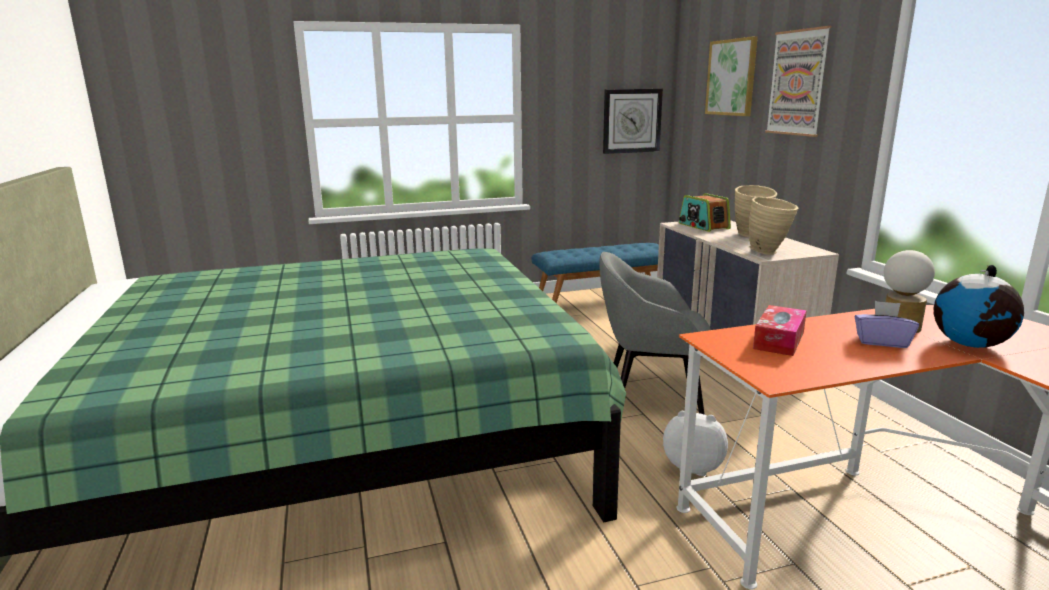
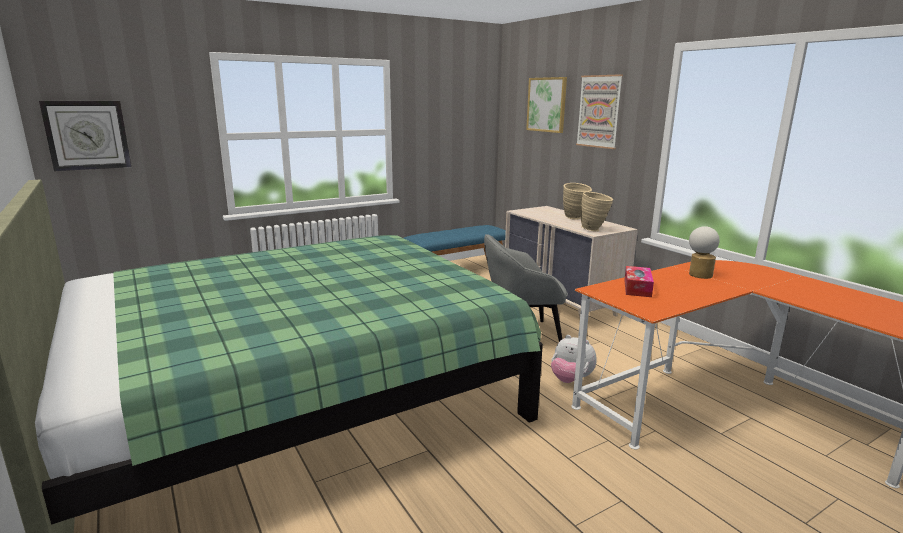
camera: 15 degrees left, 0 degrees up
wall clock [603,89,663,154] -> wall clock moved to [39,101,131,171]
plush toy [663,411,728,476] -> plush toy turned 150 degrees counterclockwise [551,335,597,383]
radio [679,193,731,232] -> none
purple tissue box [854,301,919,348] -> none
globe [934,265,1024,348] -> none

